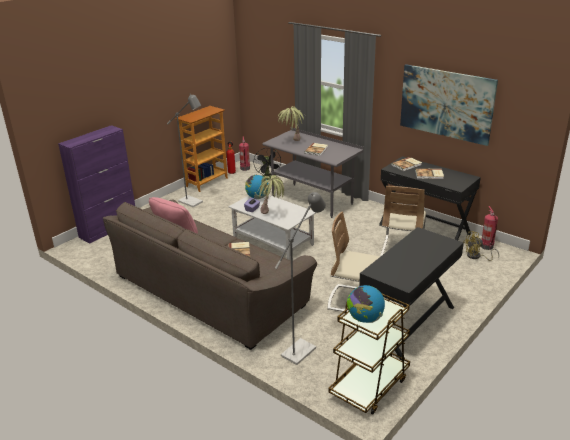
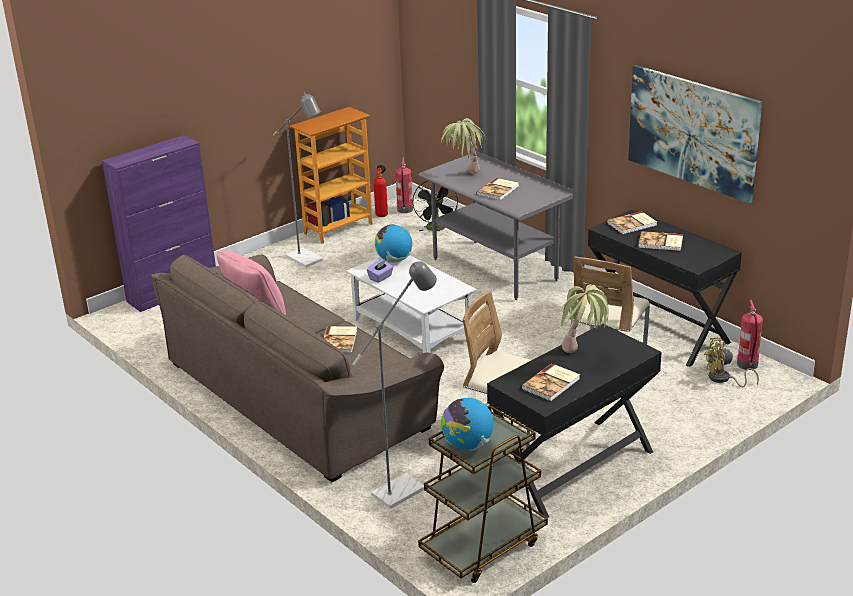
camera: 10 degrees right, 0 degrees up
potted plant [257,175,284,214] -> potted plant moved to [558,285,609,353]
none -> book [521,363,580,401]

